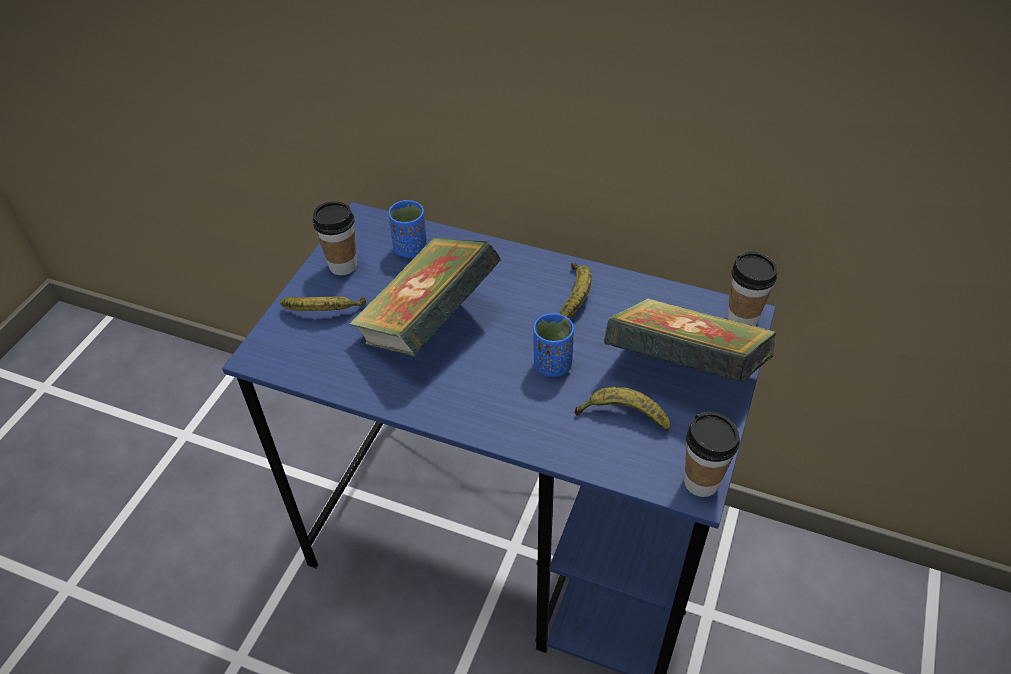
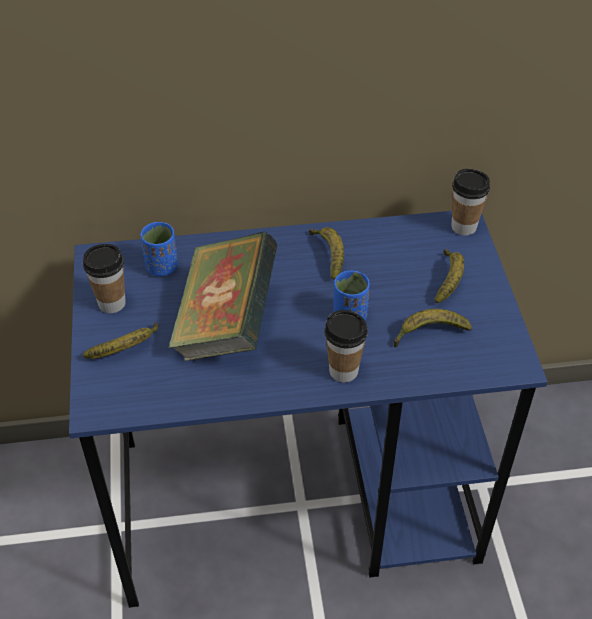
camera: 30 degrees left, 0 degrees up
book [604,298,777,383] -> banana [435,249,464,303]
cup [684,412,740,497] -> cup moved to [325,310,368,382]

